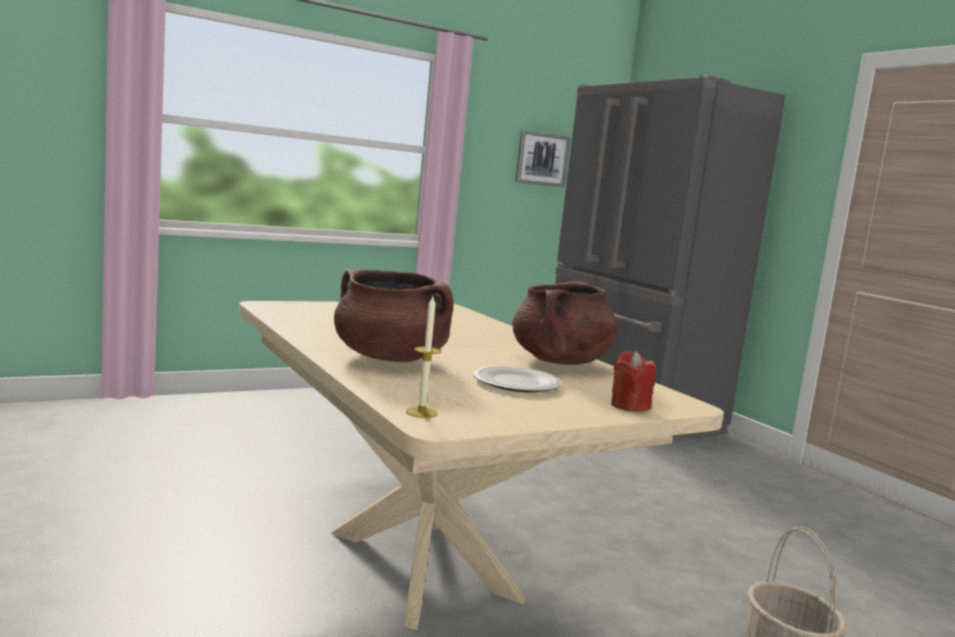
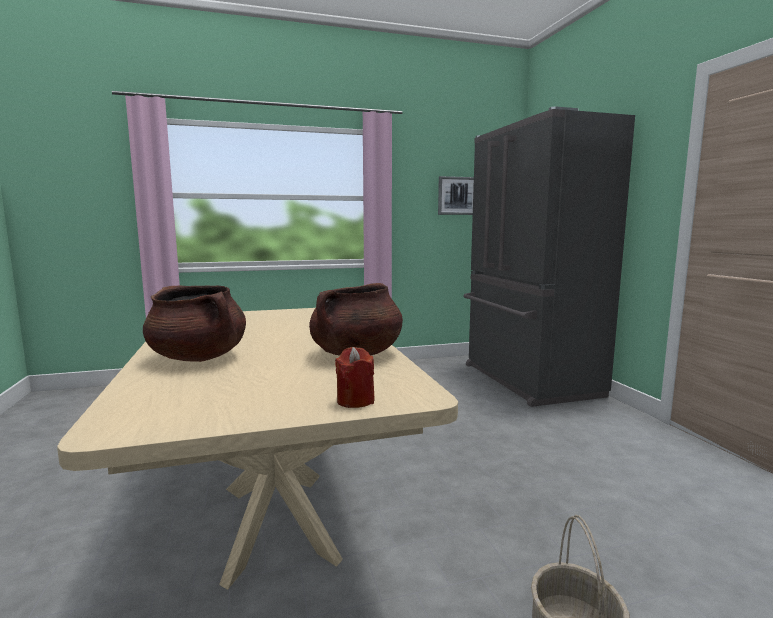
camera: 15 degrees right, 0 degrees up
candle [406,297,442,418] -> none
plate [473,366,562,392] -> none

